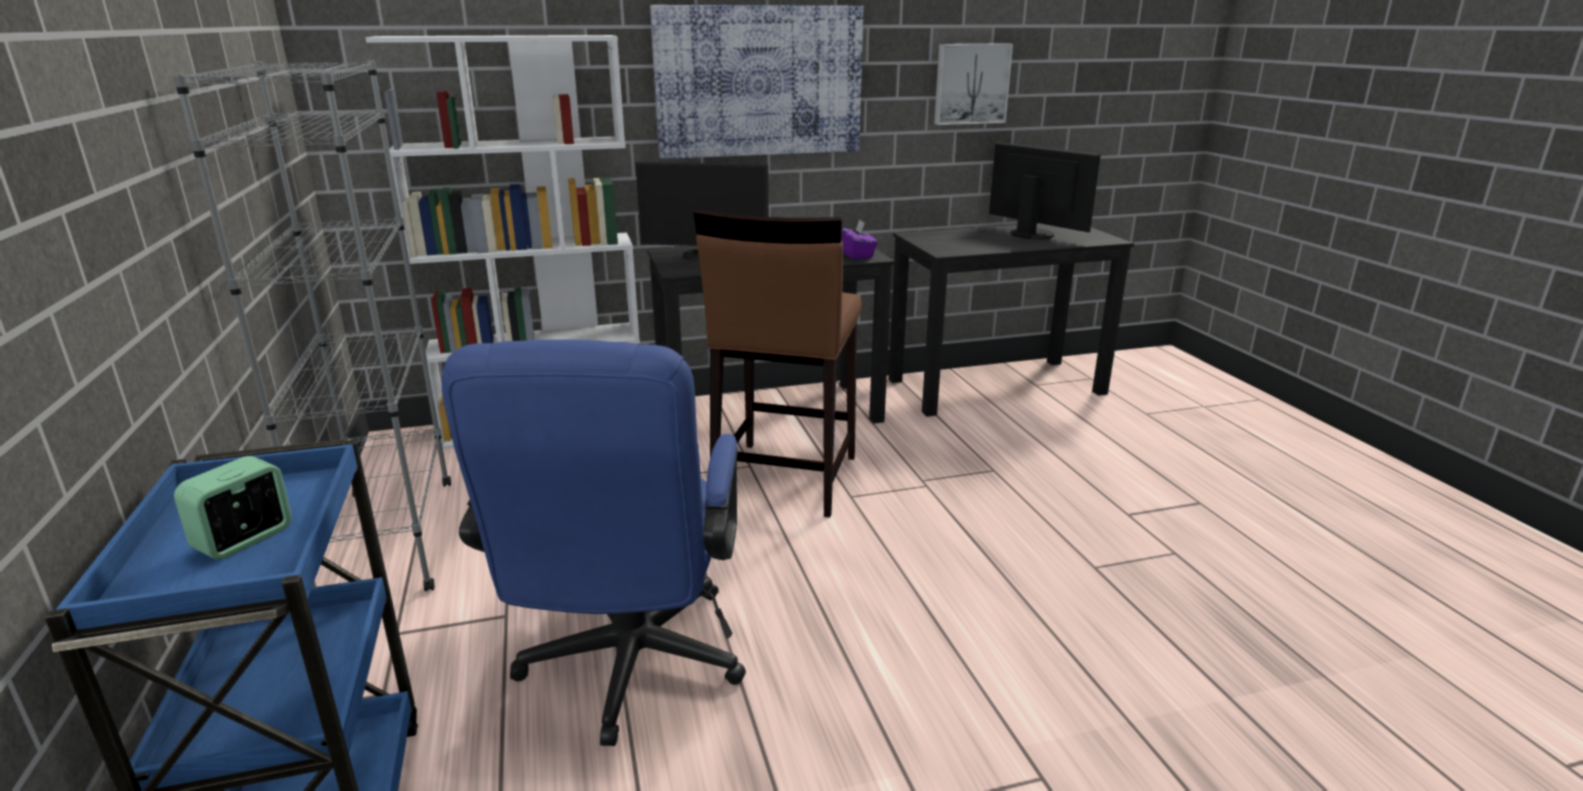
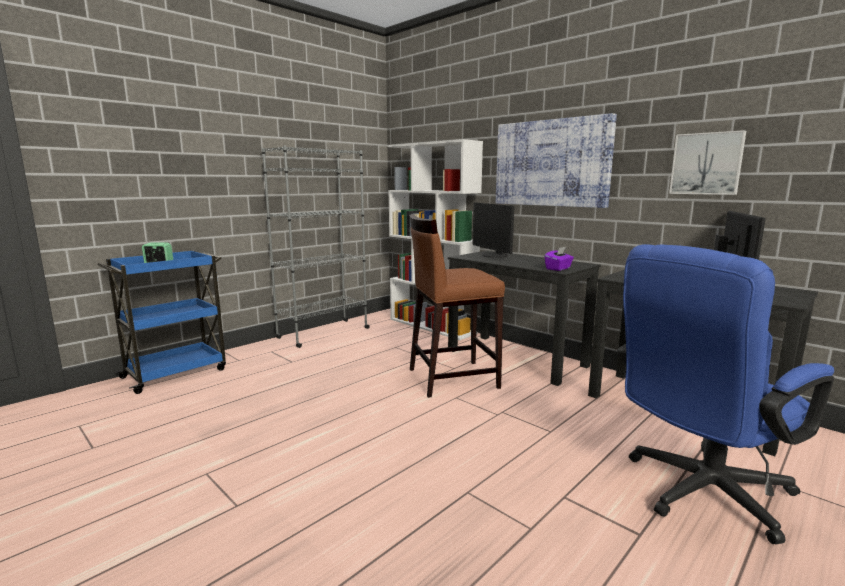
camera: 60 degrees right, 10 degrees down
blue office chair [441,339,746,746] -> blue office chair moved to [617,244,834,544]

